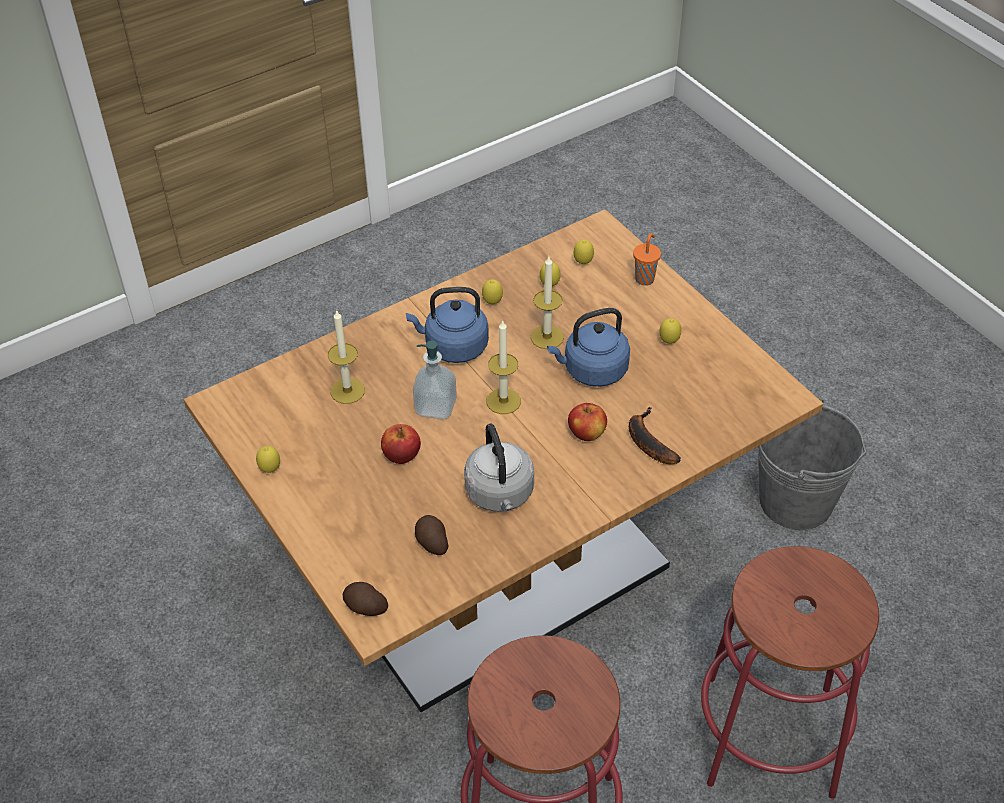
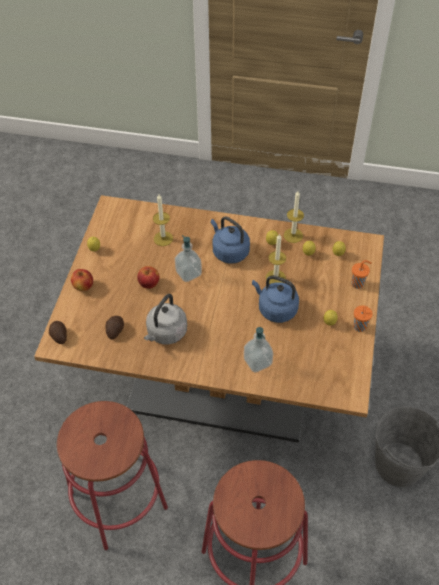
camera: 45 degrees right, 5 degrees up
candle [487,320,521,414] -> candle moved to [284,191,304,243]
apple [568,403,607,441] -> apple moved to [71,269,93,291]
banana [629,407,681,464] -> soap dispenser [244,327,273,372]
none -> orange cup [354,306,373,332]

